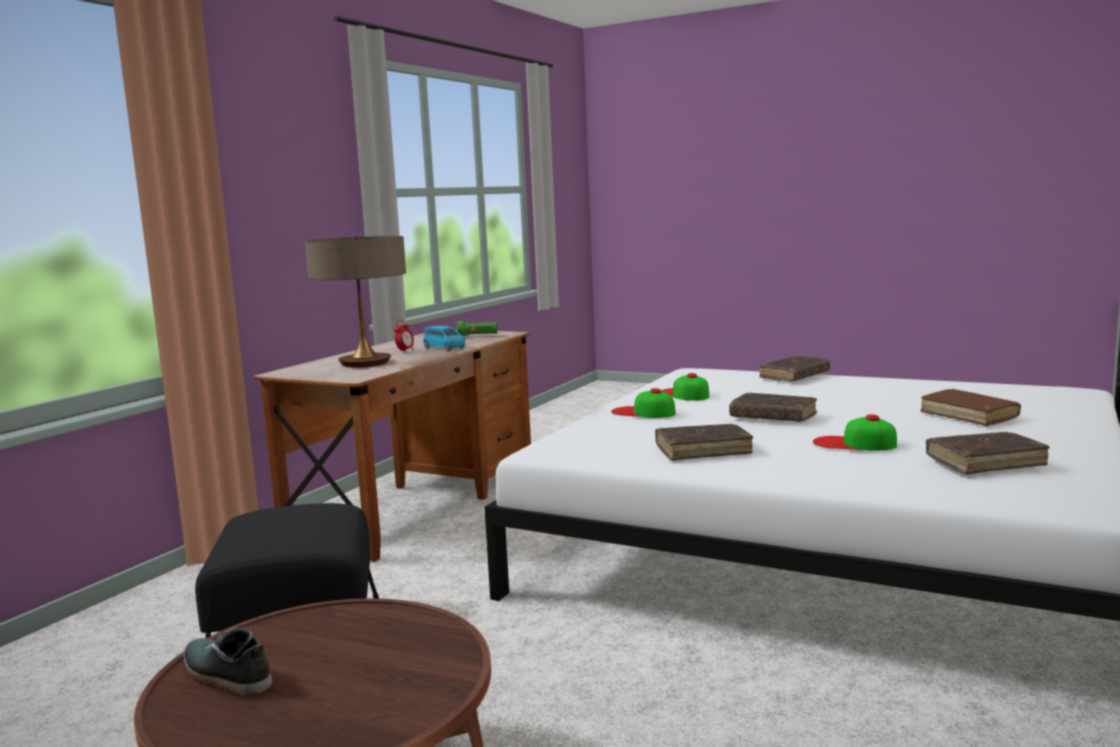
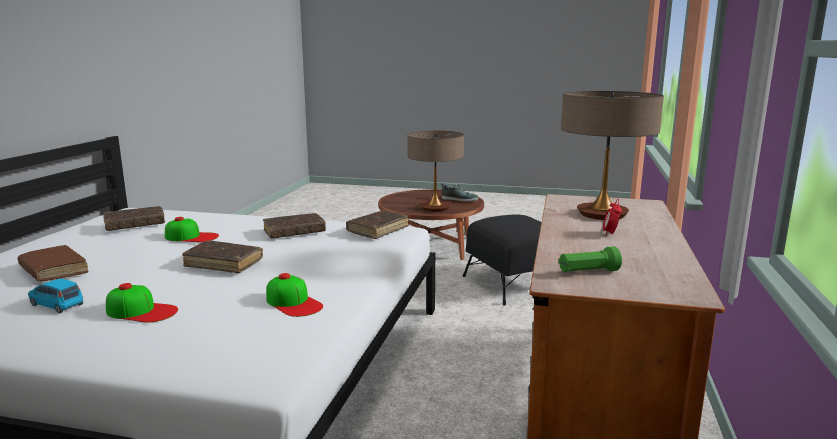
camera: 165 degrees right, 5 degrees up
blue toy car [423,326,465,351] -> blue toy car moved to [28,279,83,314]
cap [611,388,676,418] -> cap moved to [106,283,178,322]
brown book [759,356,830,382] -> brown book moved to [346,211,409,239]
none -> table lamp [407,130,464,212]

